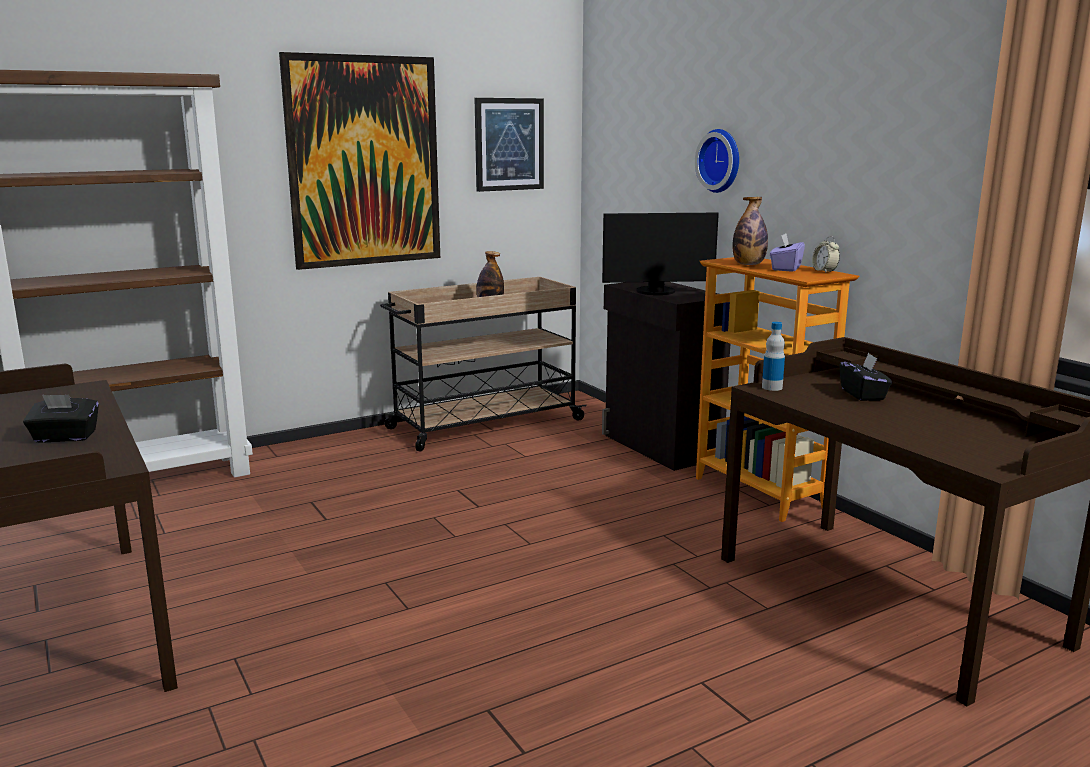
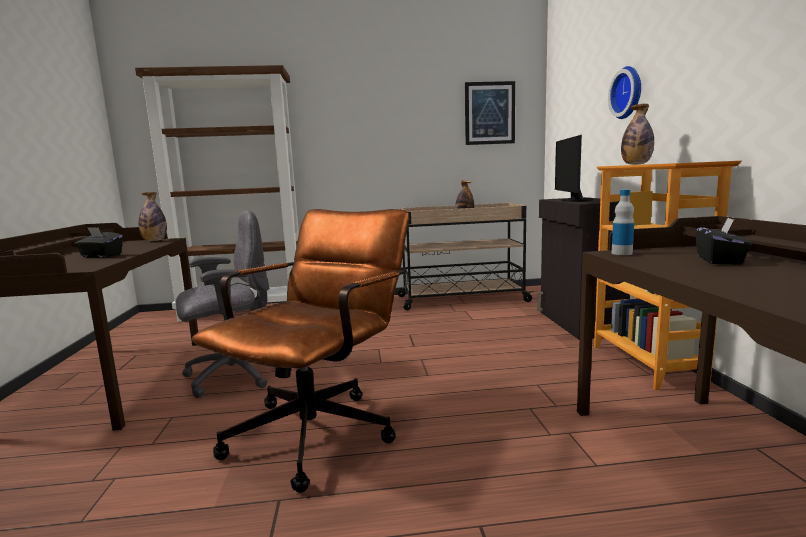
camera: 25 degrees right, 5 degrees down
picture [279,52,440,270] -> none
monitor [602,213,719,295] -> monitor turned 75 degrees clockwise [555,135,594,202]
purple tissue box [770,234,805,272] -> none
alarm clock [812,236,840,272] -> none
none -> bottle [139,192,167,241]
none -> grey office chair [176,211,270,398]
none -> brown office chair [192,209,409,493]

